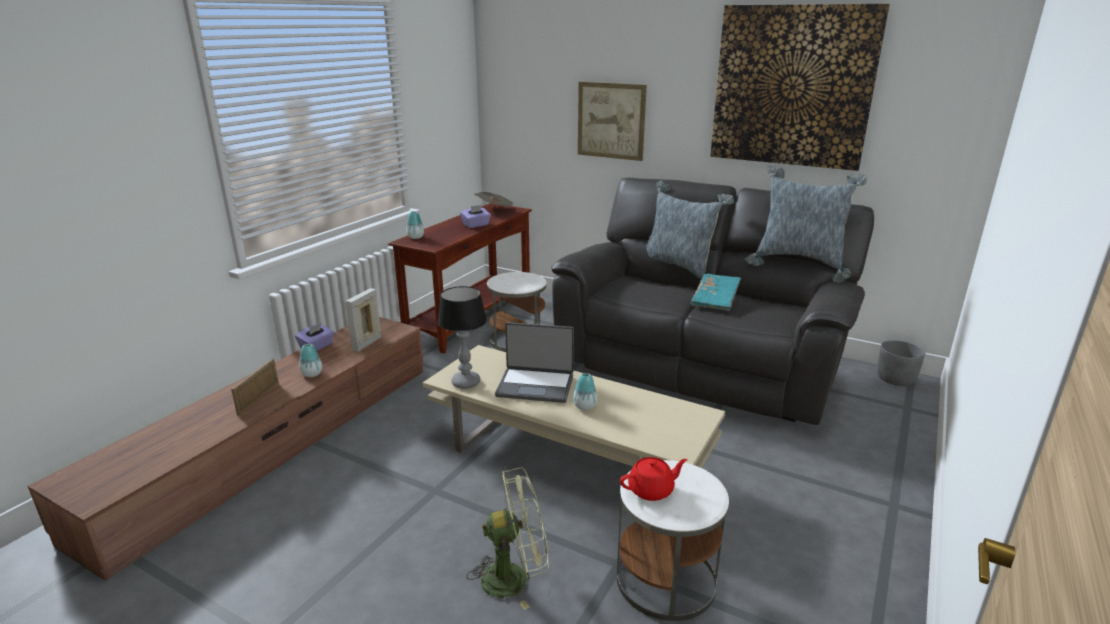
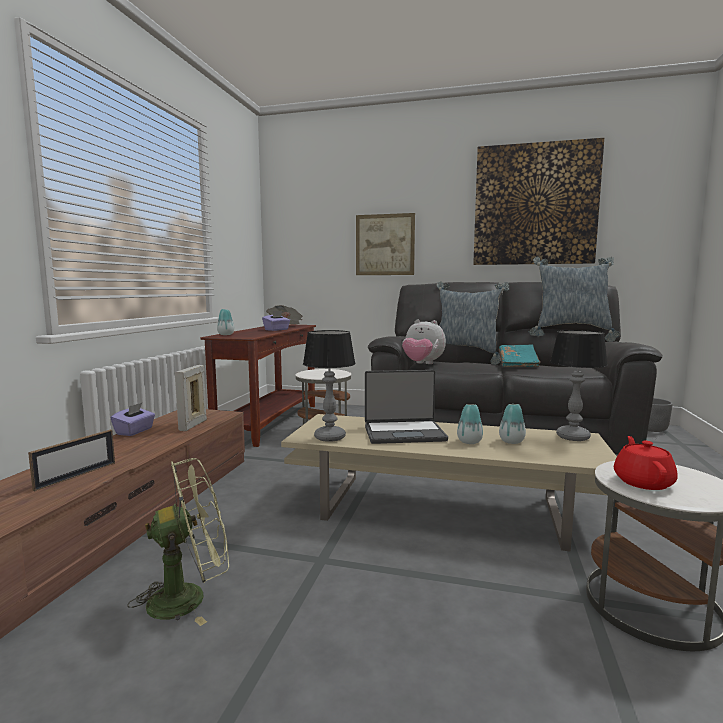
camera: 15 degrees left, 15 degrees down
picture frame [231,359,279,416] -> picture frame turned 150 degrees counterclockwise [28,429,115,491]
vase [299,344,322,377] -> vase moved to [499,404,526,444]
green fan [467,467,549,610] -> green fan moved to [128,458,229,626]
red teapot [620,457,688,501] -> red teapot turned 45 degrees counterclockwise [614,436,677,490]
none -> plush toy [402,319,446,364]
none -> table lamp [550,330,608,441]

